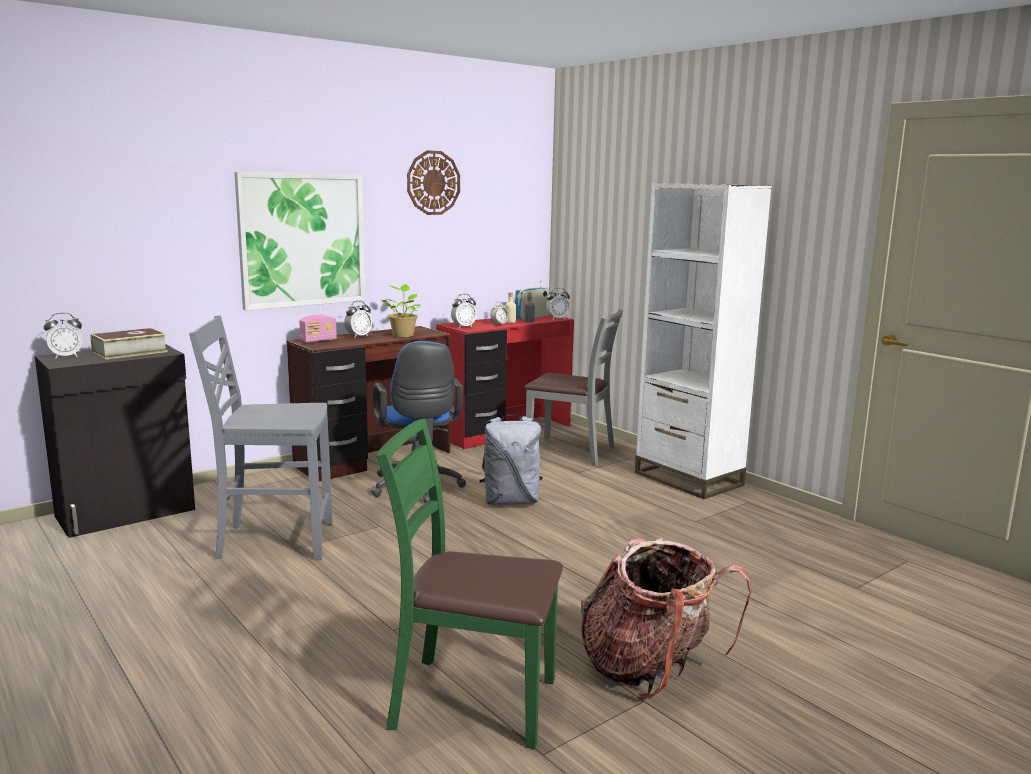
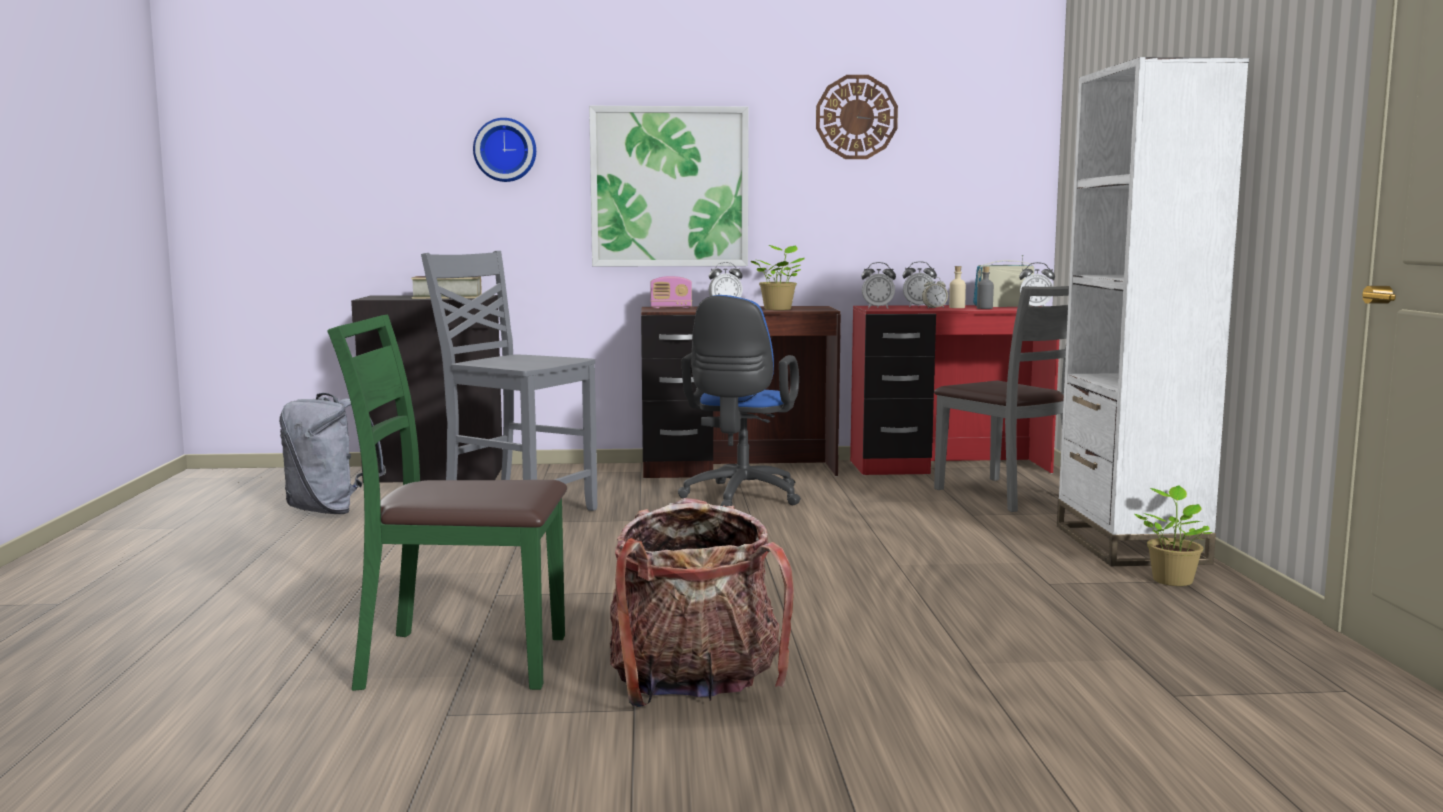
camera: 35 degrees right, 5 degrees down
alarm clock [44,313,82,359] -> alarm clock moved to [903,261,937,307]
green chair [376,418,563,749] -> green chair turned 45 degrees counterclockwise [327,315,567,691]
grey backpack [479,415,543,505] -> grey backpack moved to [279,393,386,514]
none -> wall clock [473,118,536,182]
none -> potted plant [1134,485,1213,586]

